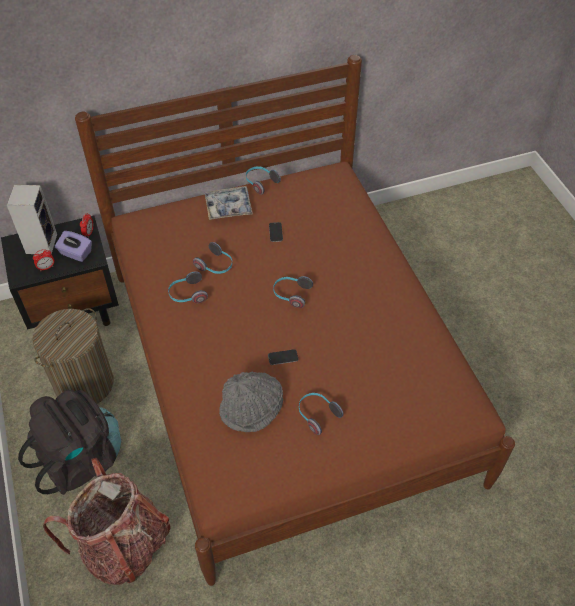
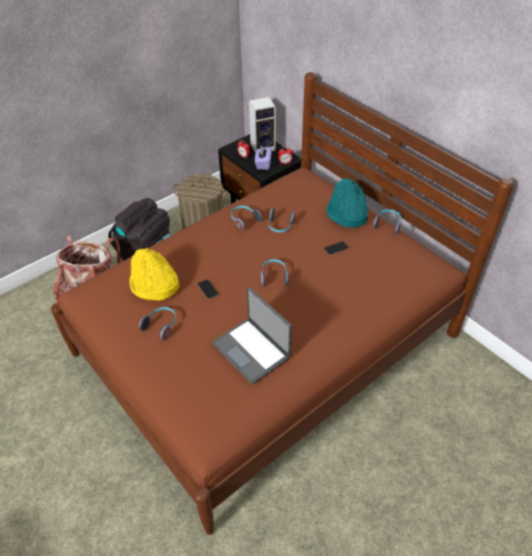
camera: 70 degrees right, 5 degrees down
tray [205,186,253,220] -> turquoise hat [326,178,368,227]
grey hat [219,371,283,432] -> yellow hat [129,248,180,301]
none -> laptop [212,287,292,384]

